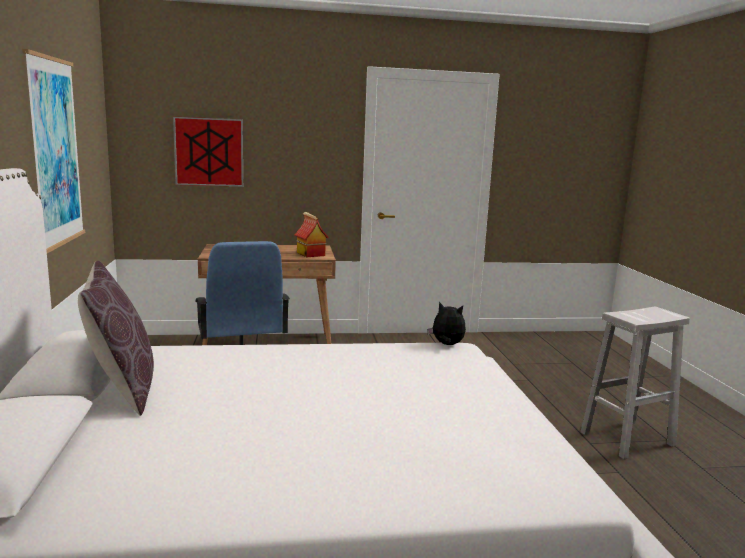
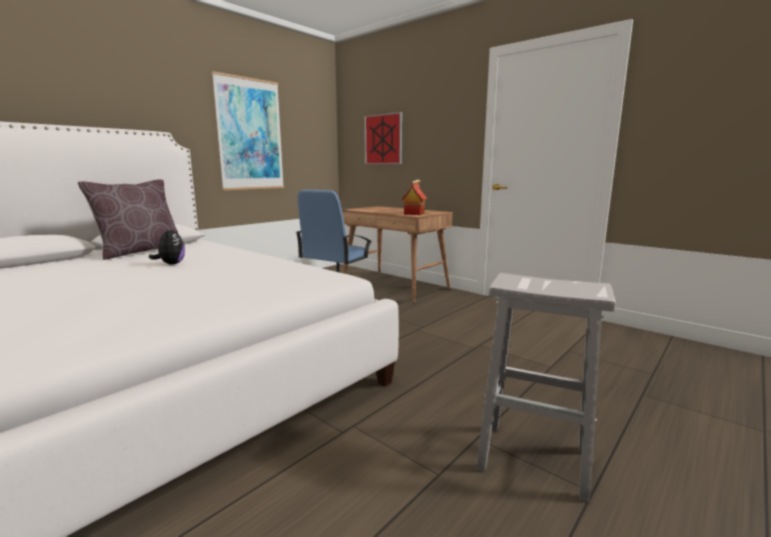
camera: 50 degrees right, 0 degrees up
plush toy [427,302,466,345] -> plush toy moved to [149,228,185,264]

